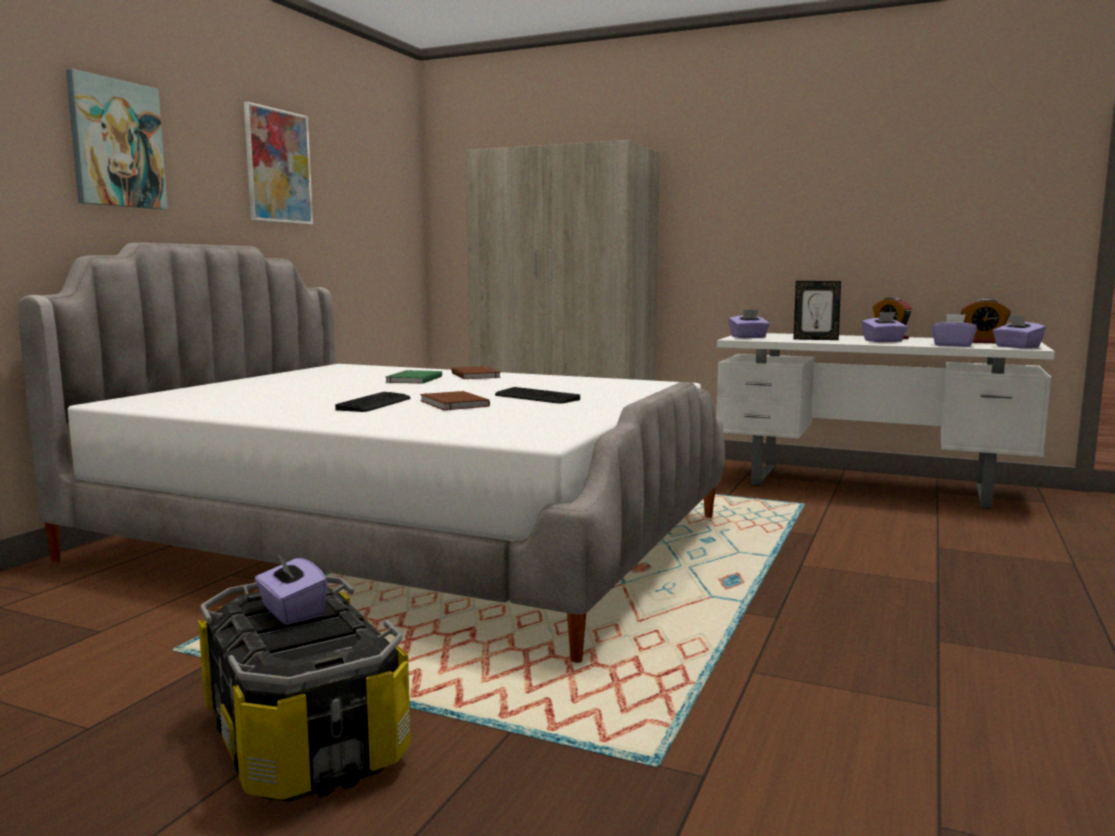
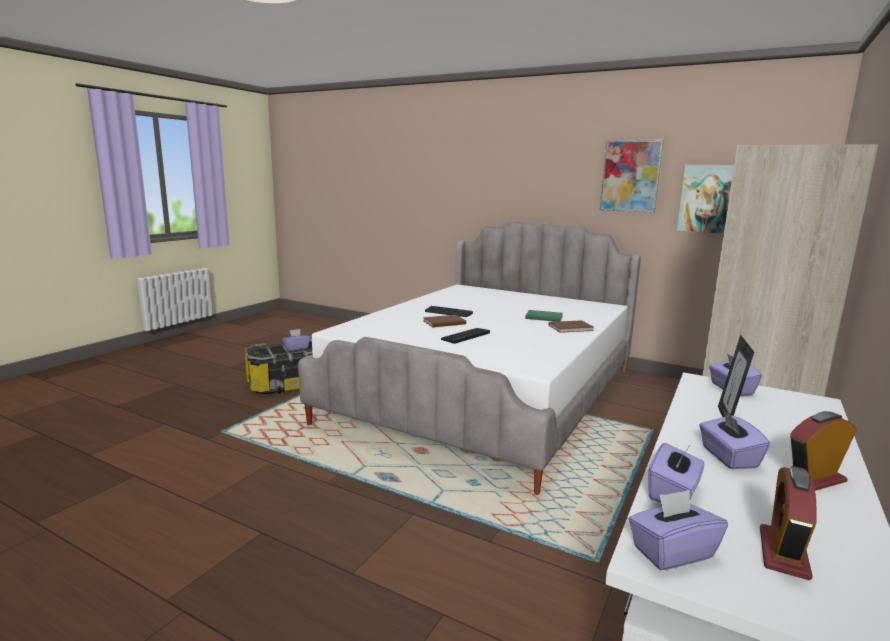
camera: 95 degrees right, 5 degrees up
picture [66,69,168,209] -> picture moved to [677,165,734,234]

